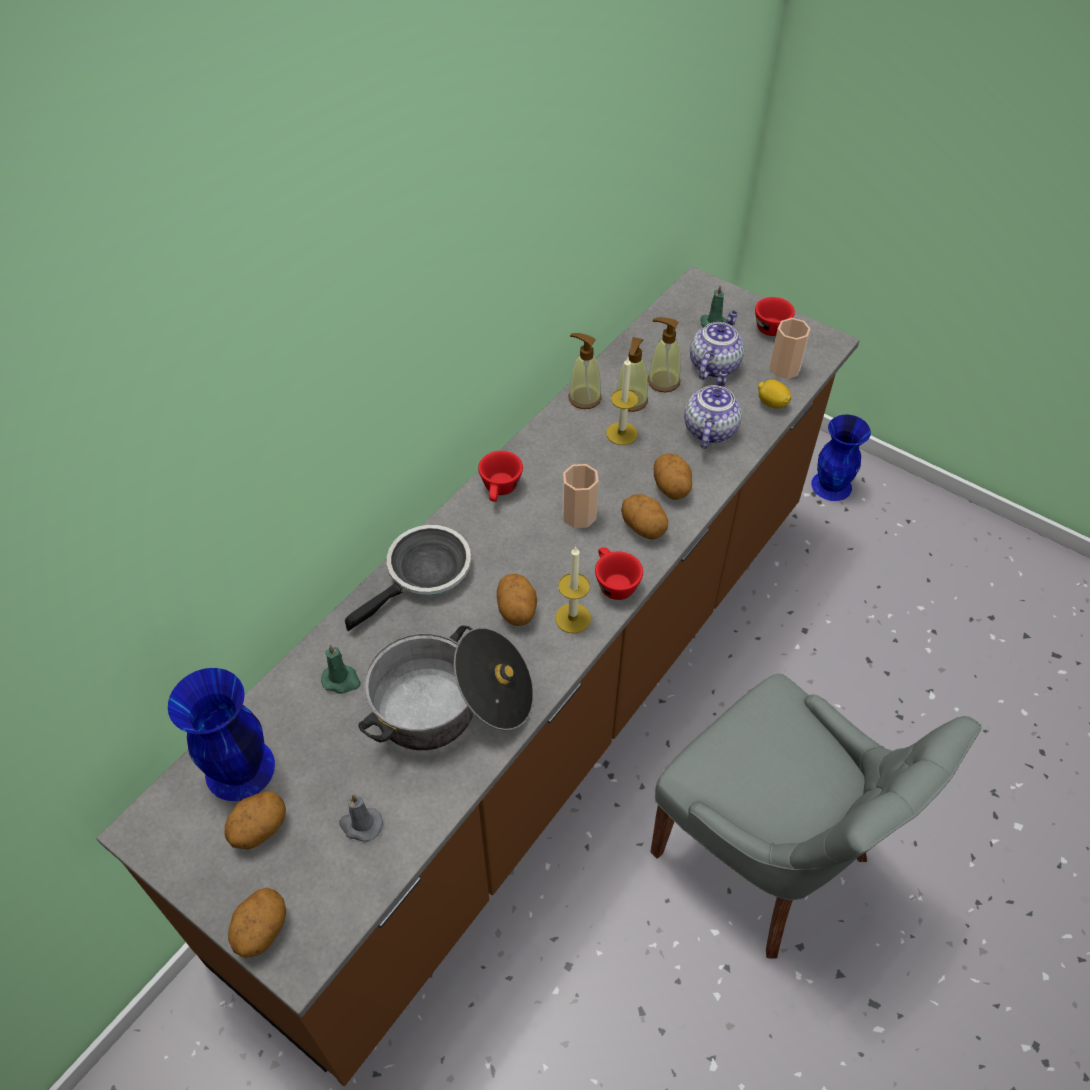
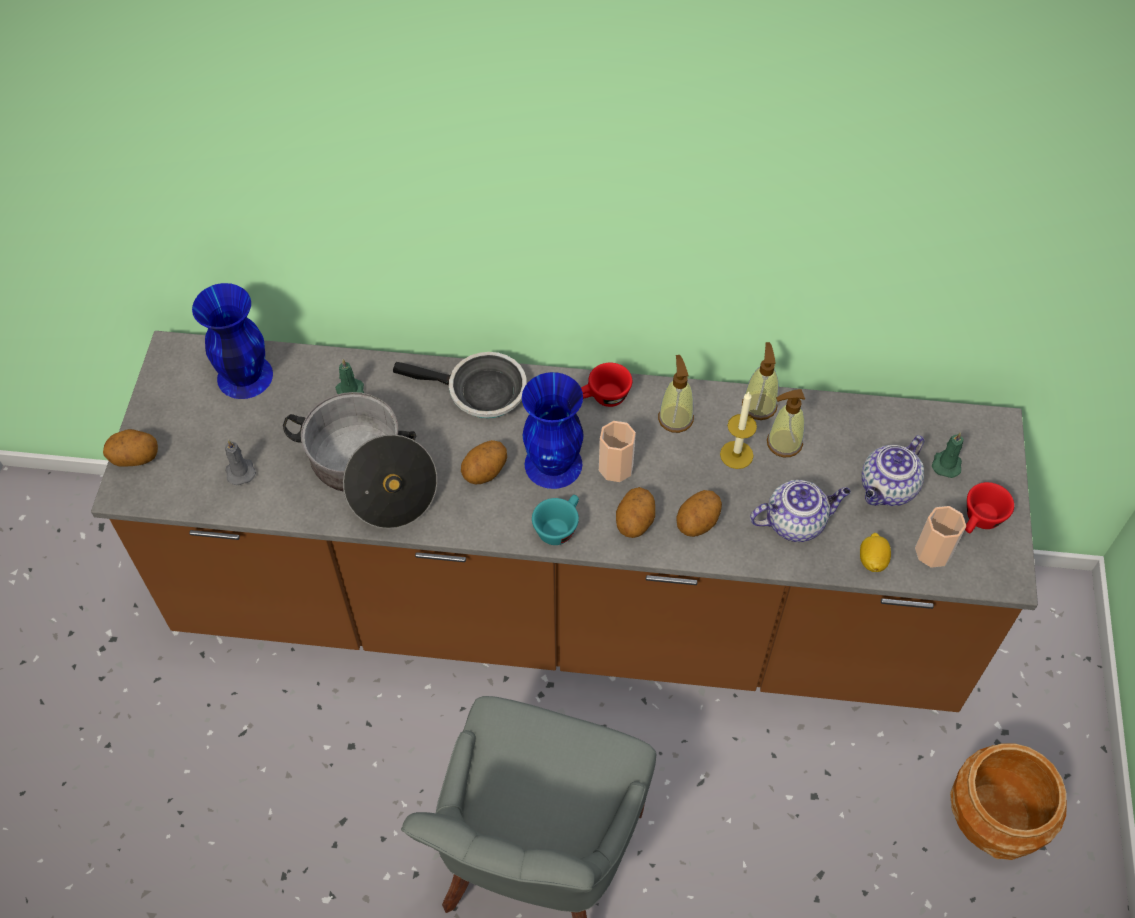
camera: 60 degrees right, 5 degrees up
potato [225,791,286,849] -> none
candle [555,546,591,633] -> none
red cup [595,547,643,600] -> turquoise cup [532,495,579,545]
soap dispenser [648,317,681,392] -> soap dispenser moved to [658,355,694,433]
teapot [690,311,744,380] -> teapot turned 135 degrees clockwise [862,435,925,506]
blue vase [811,415,871,501] -> blue vase moved to [522,372,584,489]
none -> brown planter [950,743,1067,860]

